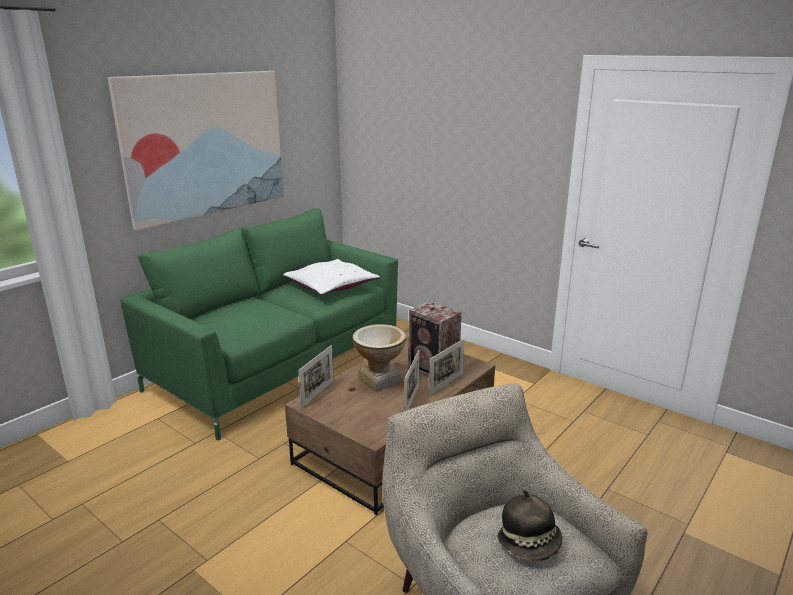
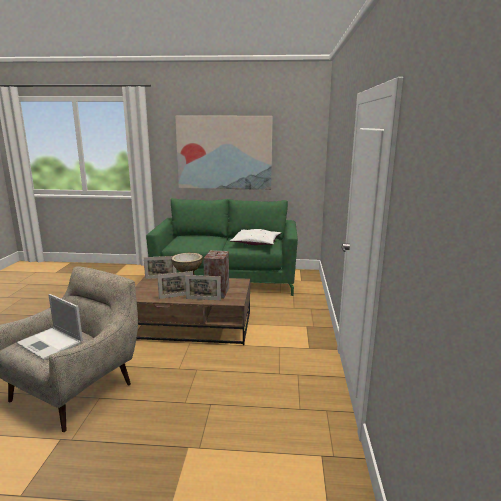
camera: 55 degrees right, 5 degrees down
hat [498,490,562,561] -> laptop [16,294,83,361]

